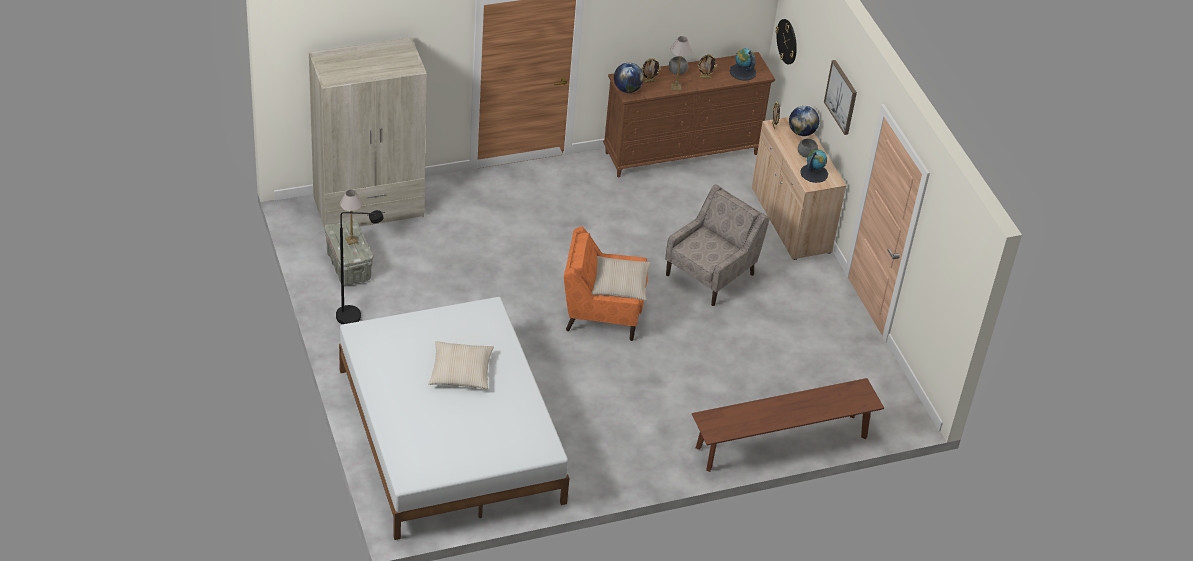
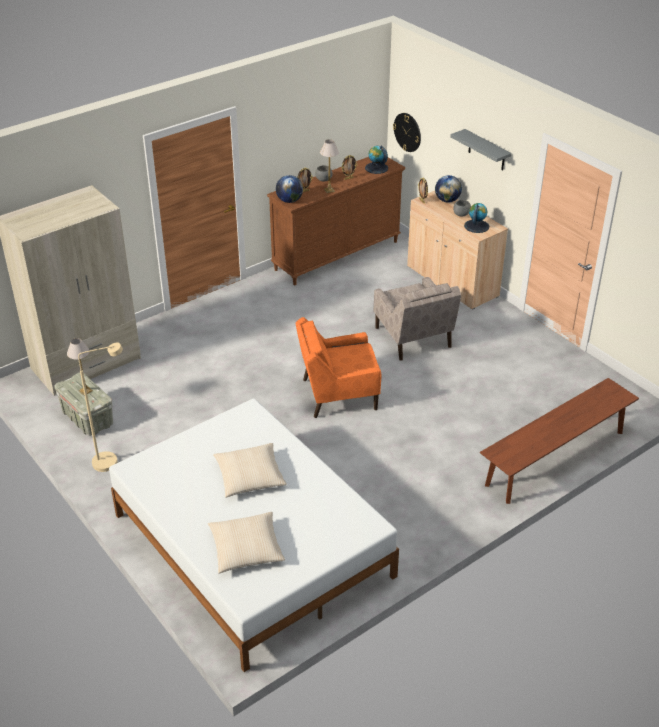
camera: 15 degrees left, 5 degrees down
black floor lamp [336,210,384,324] -> beige floor lamp [78,342,123,472]
beige pillow [592,256,651,301] -> beige pillow moved to [208,512,285,573]
beige armchair [665,184,769,306] -> beige armchair turned 135 degrees clockwise [374,277,461,361]
picture [824,60,857,135] -> grey shelf [450,129,512,171]

